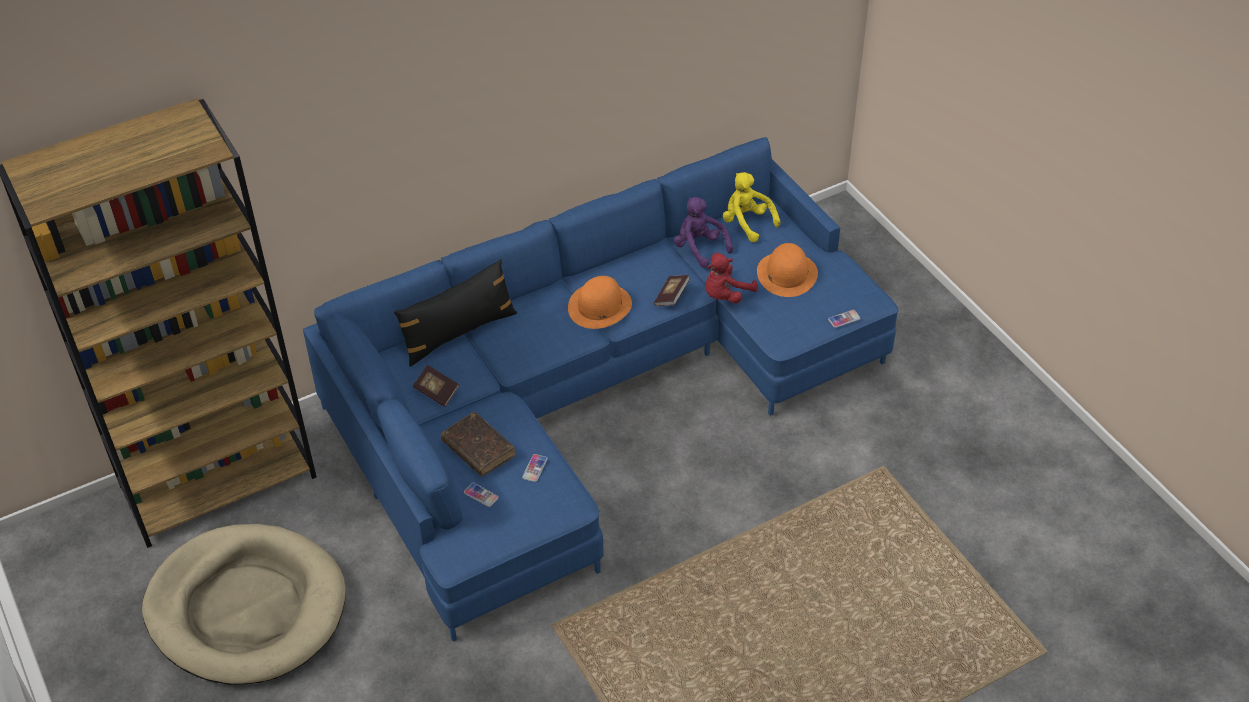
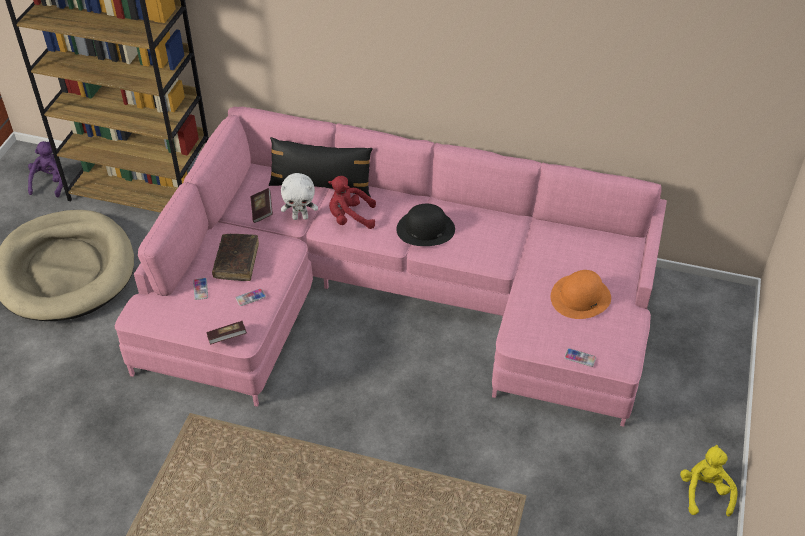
camera: 45 degrees right, 0 degrees up
blue sofa [303,137,899,641] -> pink sofa [115,107,667,427]
orange hat [568,276,632,329] -> black hat [396,204,455,246]
book [654,275,691,306] -> book moved to [207,321,247,344]
purple plush toy [674,197,733,268] -> purple plush toy moved to [28,141,63,197]
red plush toy [705,253,758,304] -> red plush toy moved to [328,176,376,229]
yellow plush toy [723,172,780,242] -> yellow plush toy moved to [680,445,737,516]
none -> white plush toy [281,173,318,220]

